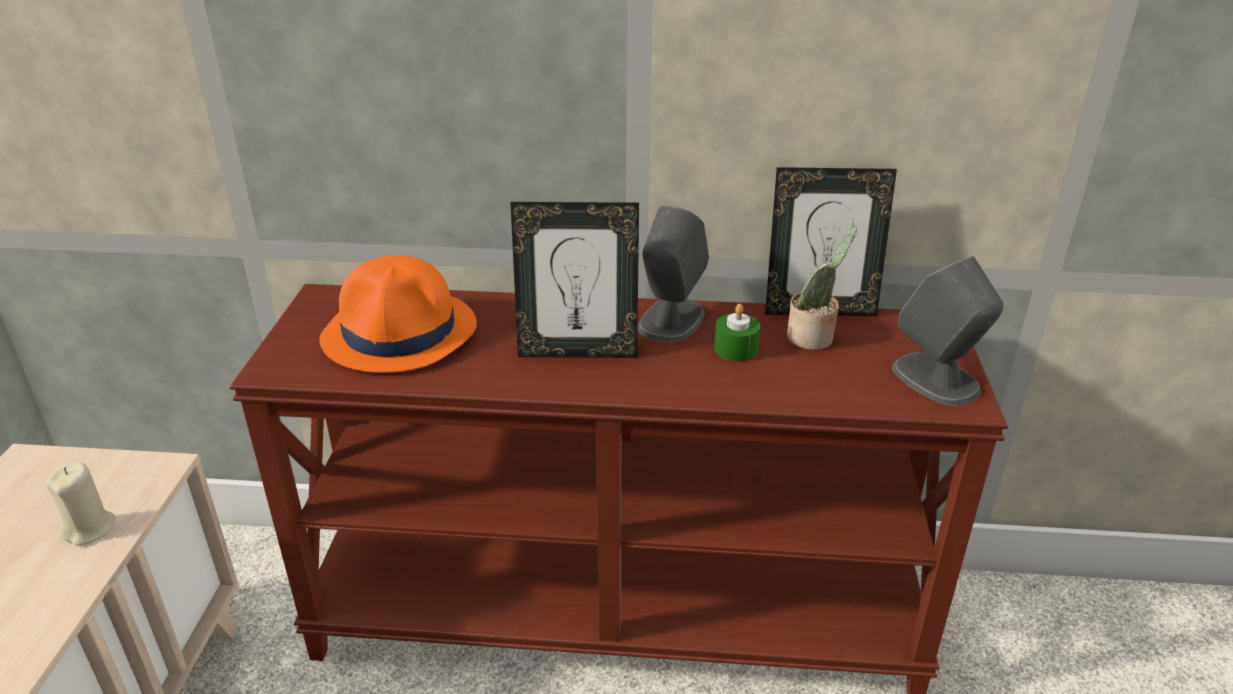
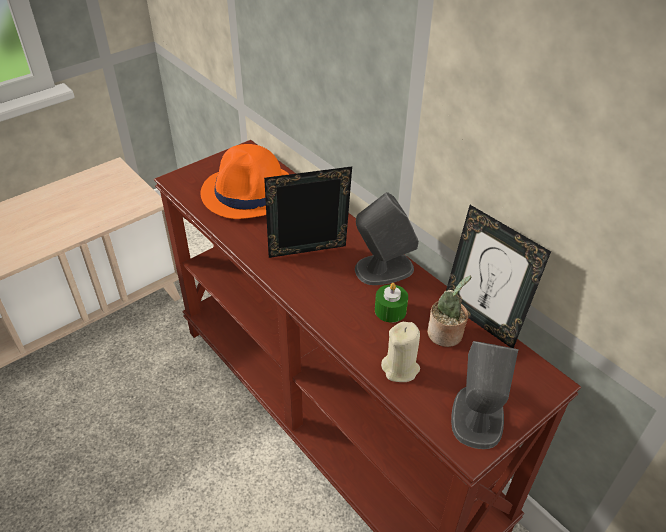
camera: 45 degrees right, 10 degrees up
beige candle [46,461,116,546] -> beige candle moved to [381,322,420,382]
picture frame [511,202,639,358] -> picture frame turned 120 degrees clockwise [264,166,352,258]

